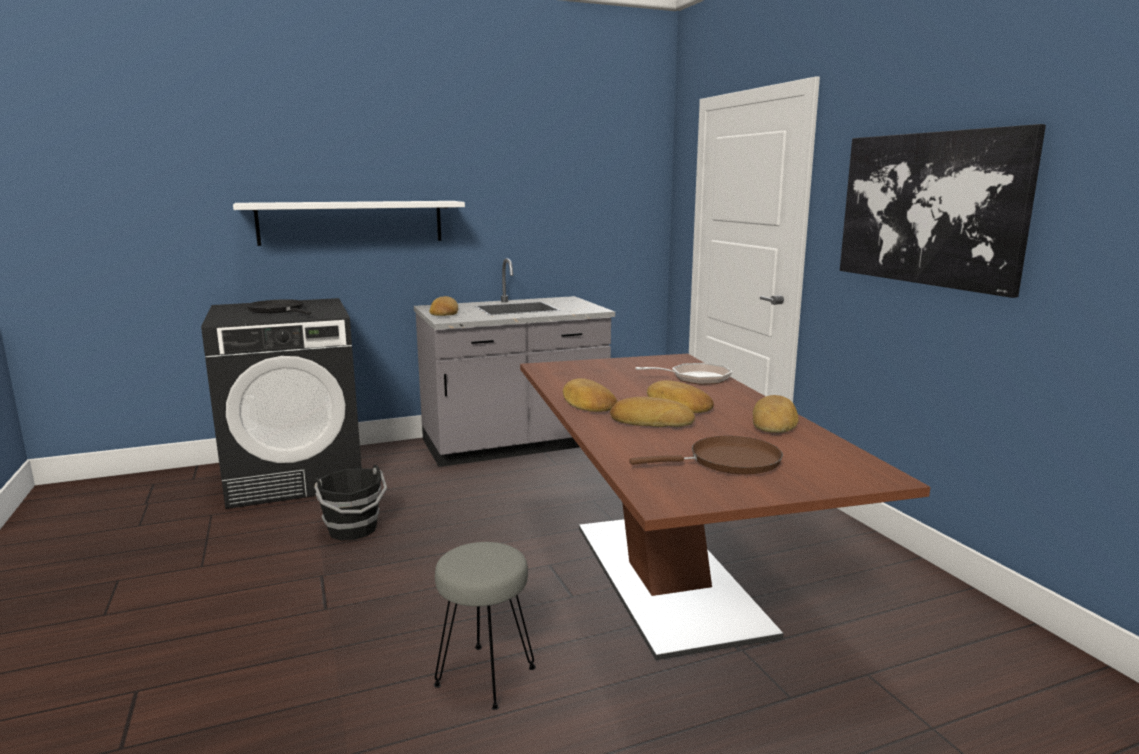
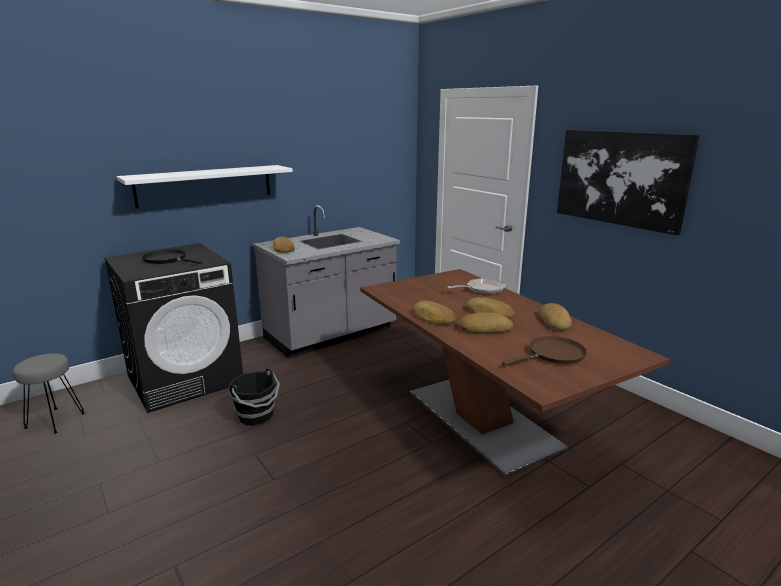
camera: 15 degrees left, 5 degrees up
grey stool [434,542,536,710] -> grey stool moved to [13,353,85,434]

